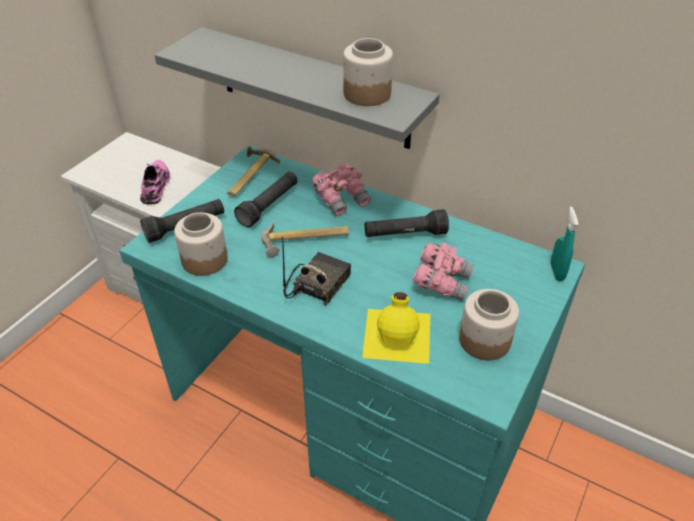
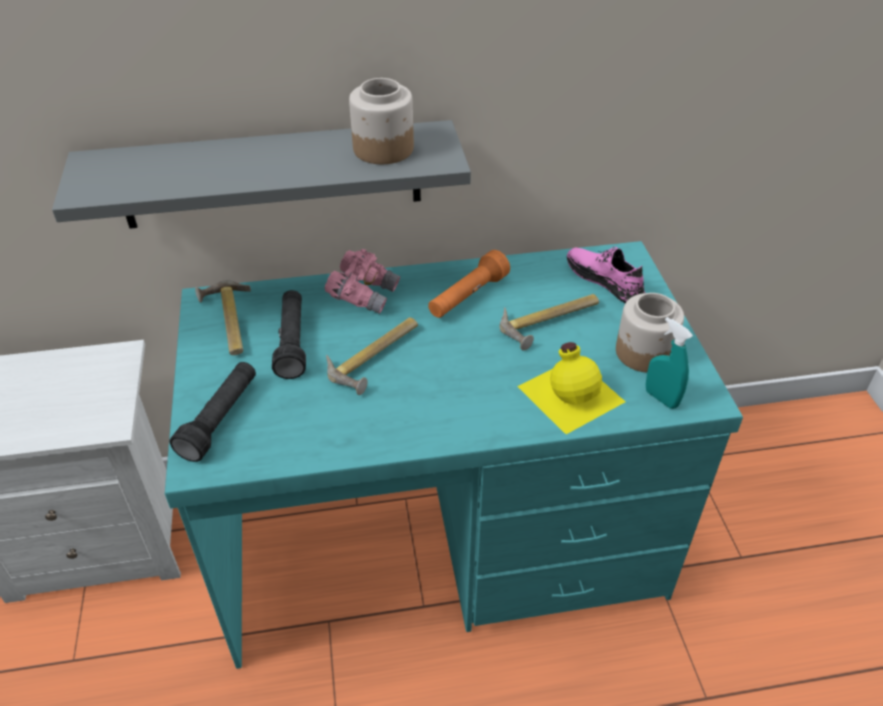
camera: 40 degrees left, 0 degrees up
pink shoe [140,160,171,204] -> pink shoe moved to [567,246,645,303]
jar [174,212,228,276] -> none
radio [282,236,351,305] -> none
black flashlight [365,209,449,237] -> orange flashlight [428,250,510,318]
pink binoculars [413,243,474,301] -> hammer [500,294,599,350]
turquoise spray bottle [550,206,579,281] -> turquoise spray bottle moved to [646,317,693,409]

